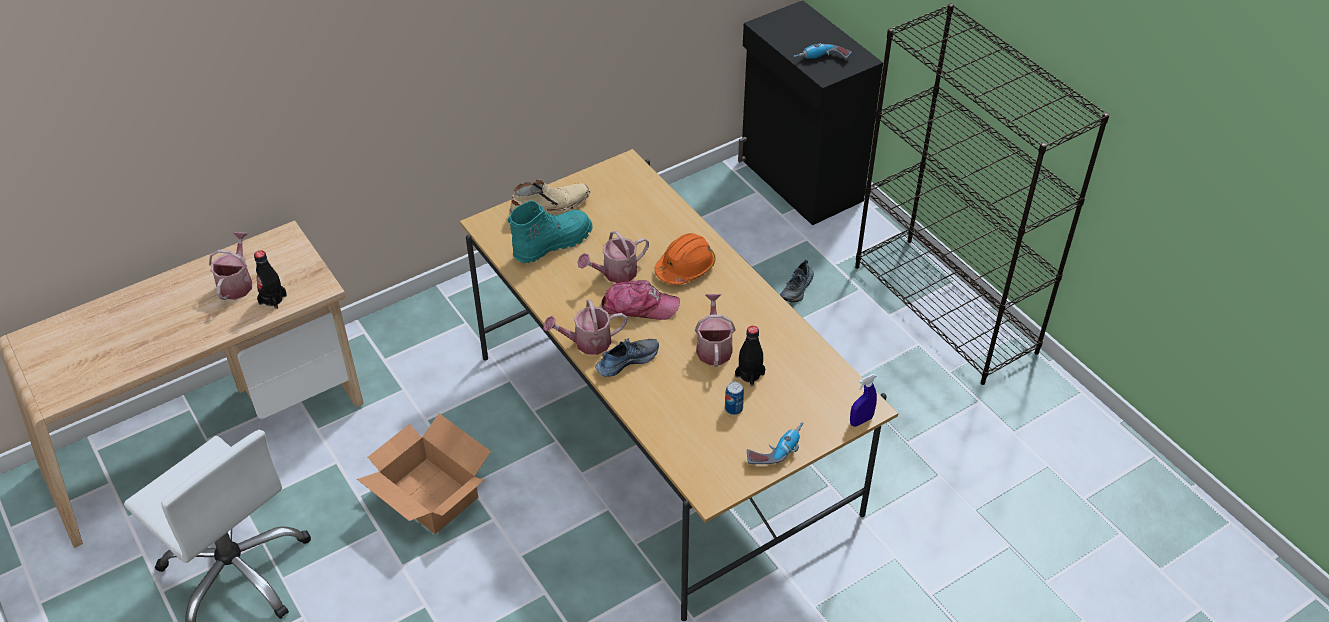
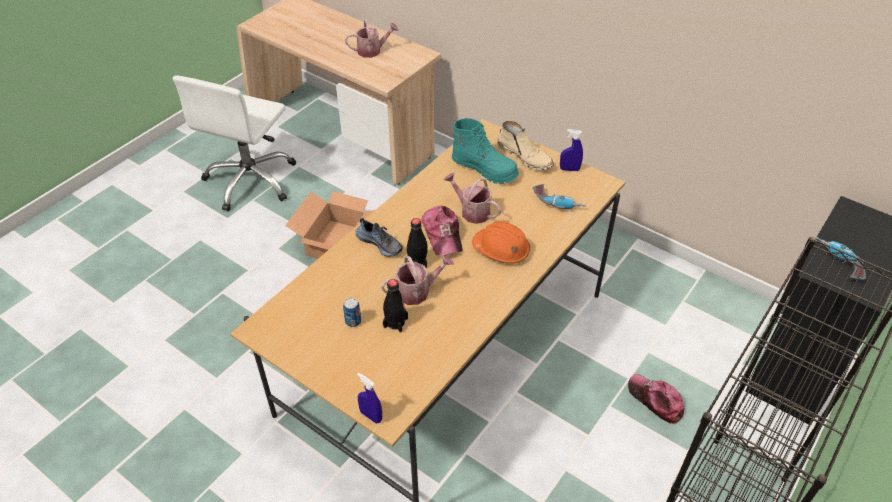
camera: 70 degrees right, 0 degrees up
black bottle [254,250,287,309] -> black bottle moved to [407,218,428,268]
watering can [543,299,627,355] -> none
power drill [747,422,804,464] -> power drill moved to [533,184,586,209]
shoe [780,260,814,302] -> cap [628,374,685,424]
none -> blue spray bottle [560,129,583,171]

